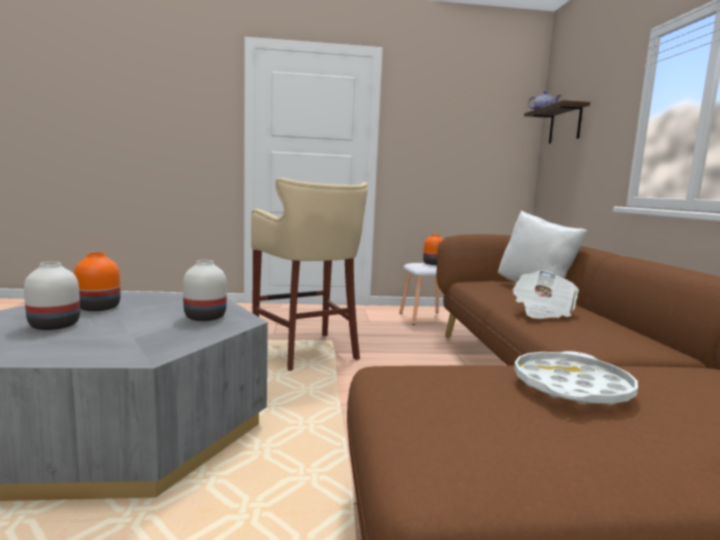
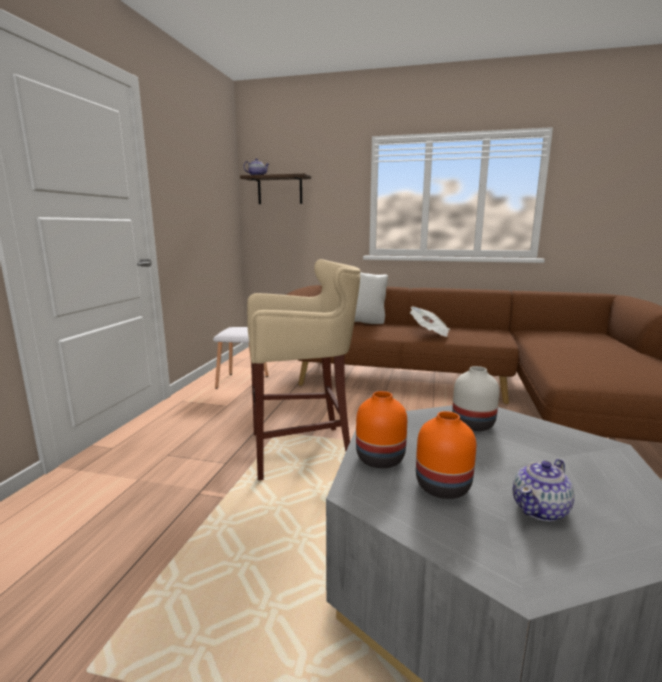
camera: 70 degrees left, 5 degrees up
white vase [24,262,80,330] -> teapot [513,459,575,522]
orange vase [423,234,443,265] -> orange vase moved to [356,391,407,468]
white tray [514,351,638,405] -> none

